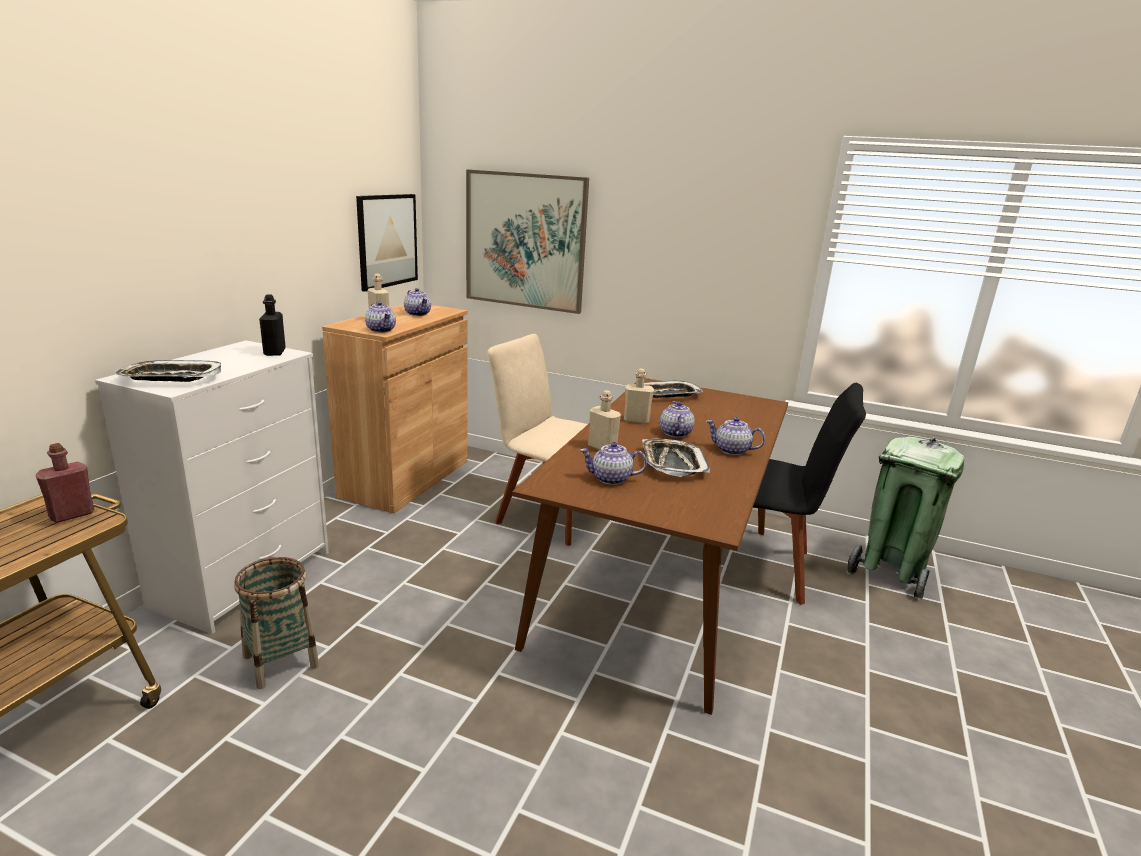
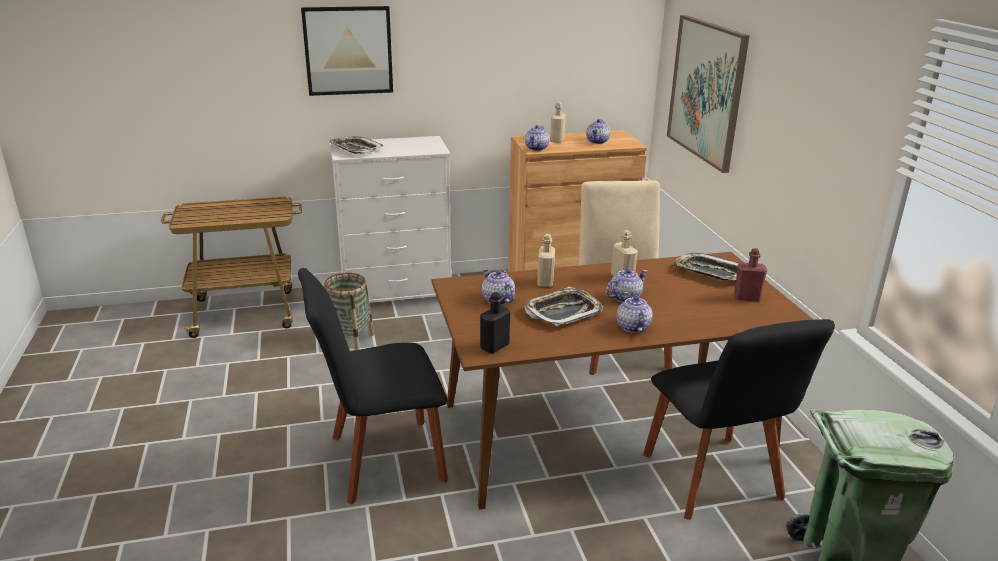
camera: 55 degrees right, 5 degrees up
red bottle [36,443,94,523] -> red bottle moved to [734,248,767,301]
black bottle [259,294,286,356] -> black bottle moved to [480,292,510,354]
picture [356,194,418,292] -> picture moved to [301,6,393,96]
none -> black chair [298,268,448,504]

